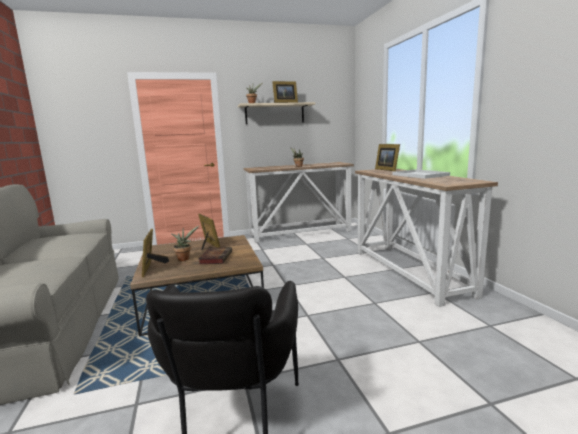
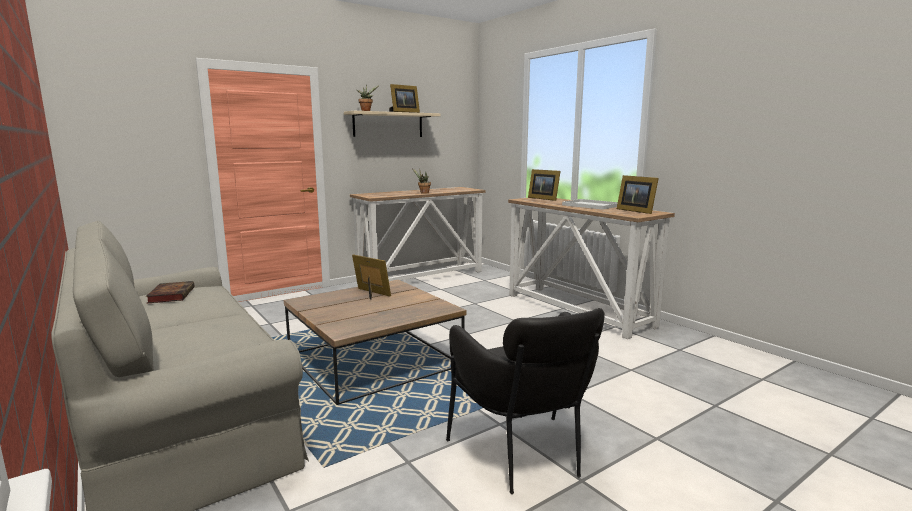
camera: 20 degrees left, 0 degrees up
picture frame [142,229,169,277] -> picture frame moved to [617,175,659,214]
potted plant [172,226,199,261] -> none
book [199,247,232,264] -> book moved to [146,281,194,303]

